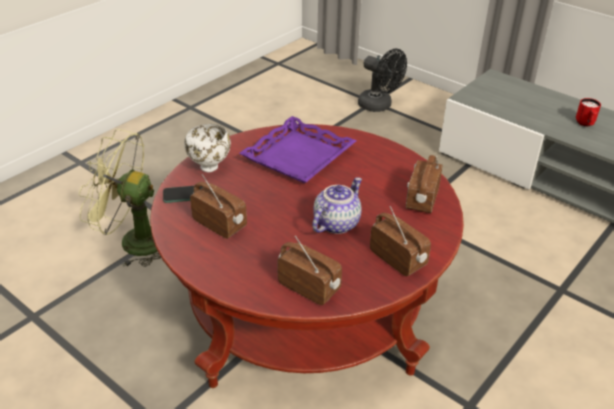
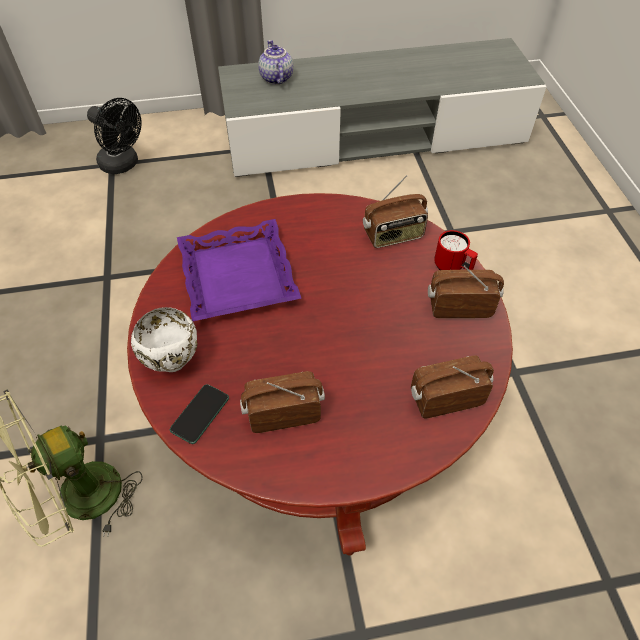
camera: 50 degrees left, 15 degrees up
teapot [312,177,362,234] -> teapot moved to [258,40,293,85]
black fan [358,49,407,112] -> black fan turned 45 degrees clockwise [87,98,141,174]
radio [406,155,443,213] -> radio turned 75 degrees counterclockwise [363,175,428,248]
red mug [576,98,601,126] -> red mug moved to [434,230,478,270]

